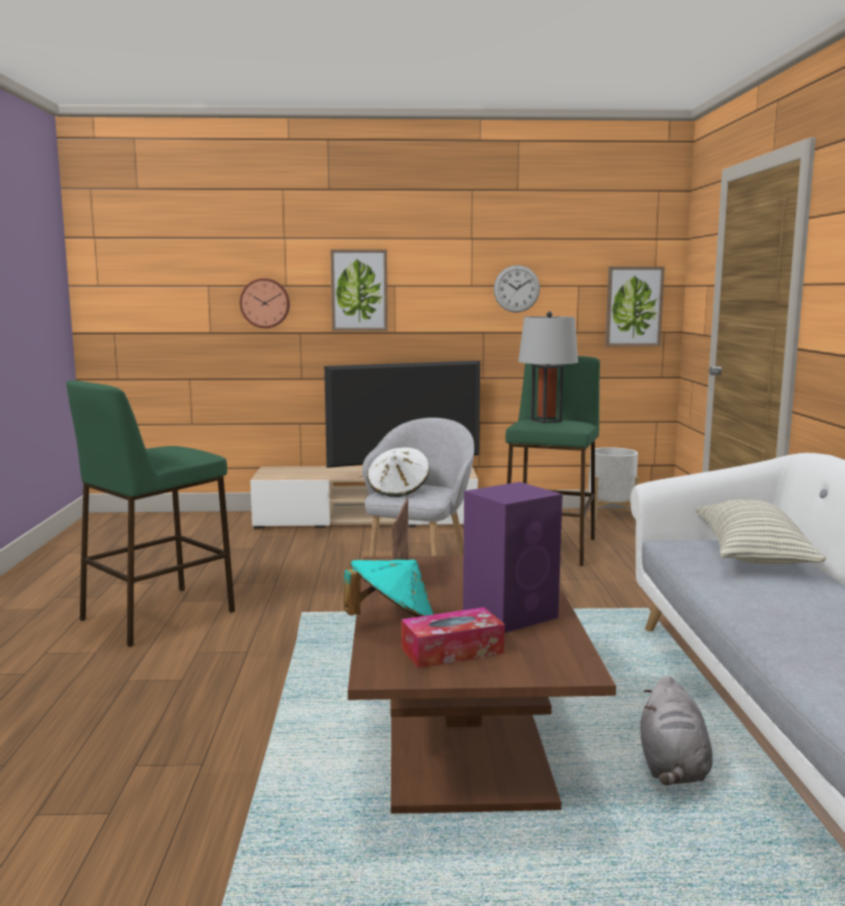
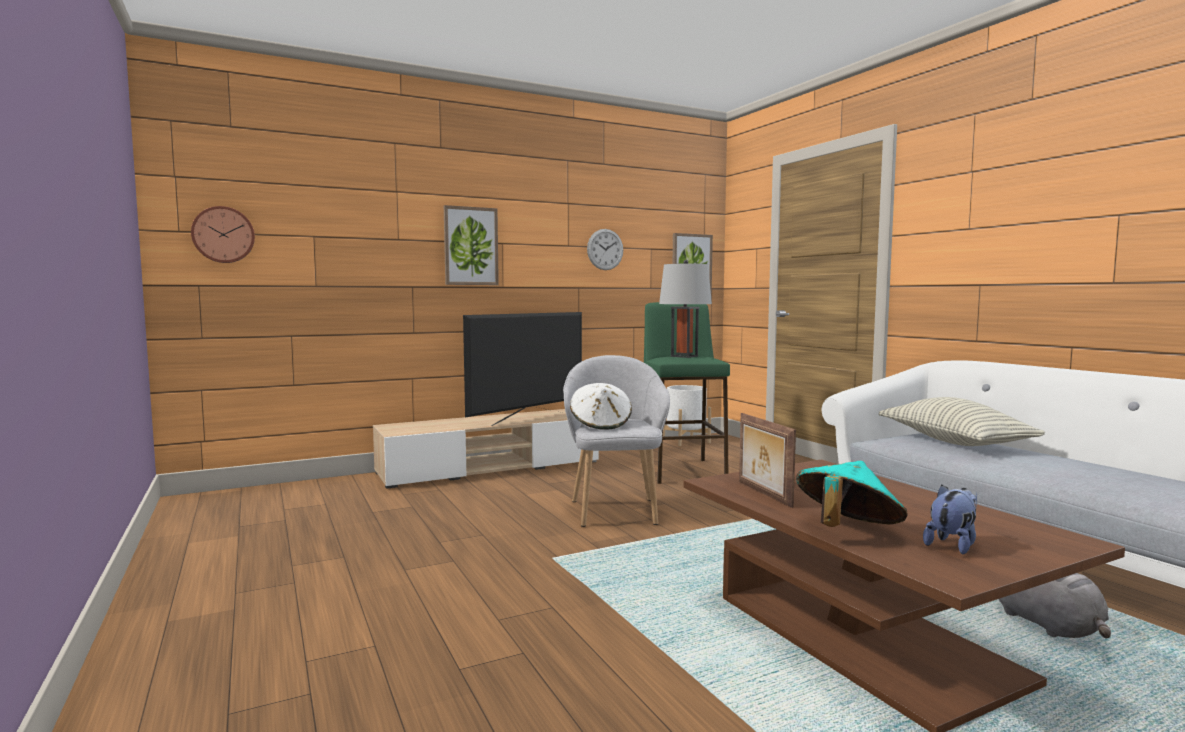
camera: 25 degrees left, 5 degrees down
green stool [66,380,235,647] -> none
wall clock [240,278,290,328] -> wall clock moved to [191,206,255,263]
tissue box [401,607,505,668] -> plush toy [923,485,977,554]
purple speaker [463,482,563,633] -> none

